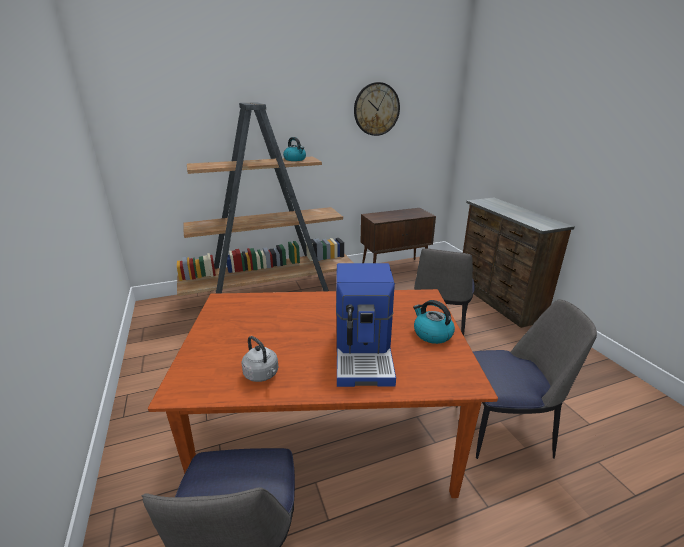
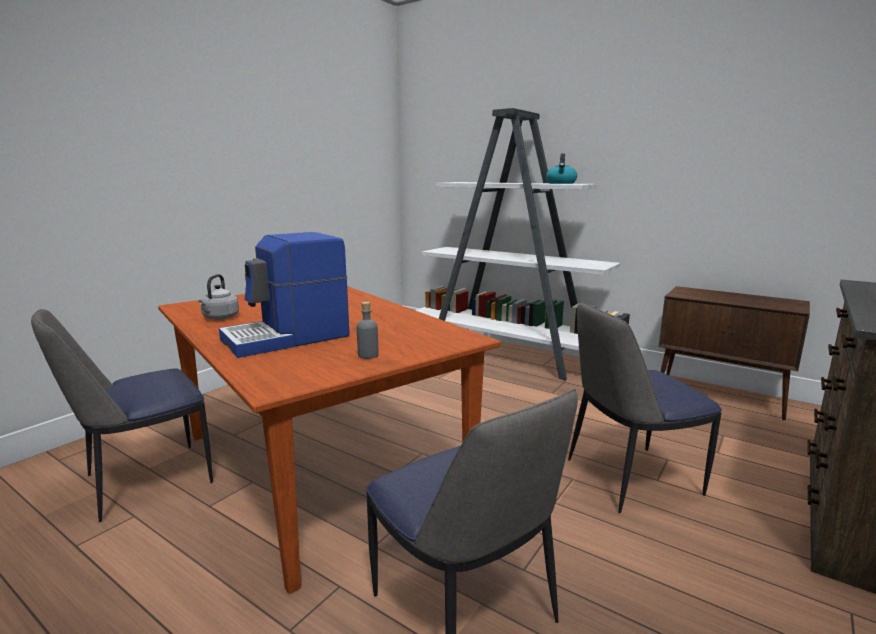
camera: 55 degrees right, 10 degrees down
brown bookcase [177,103,353,296] -> white bookcase [415,108,630,381]
wall clock [354,82,400,136] -> none
kettle [413,300,455,344] -> grey bottle [357,302,379,359]

